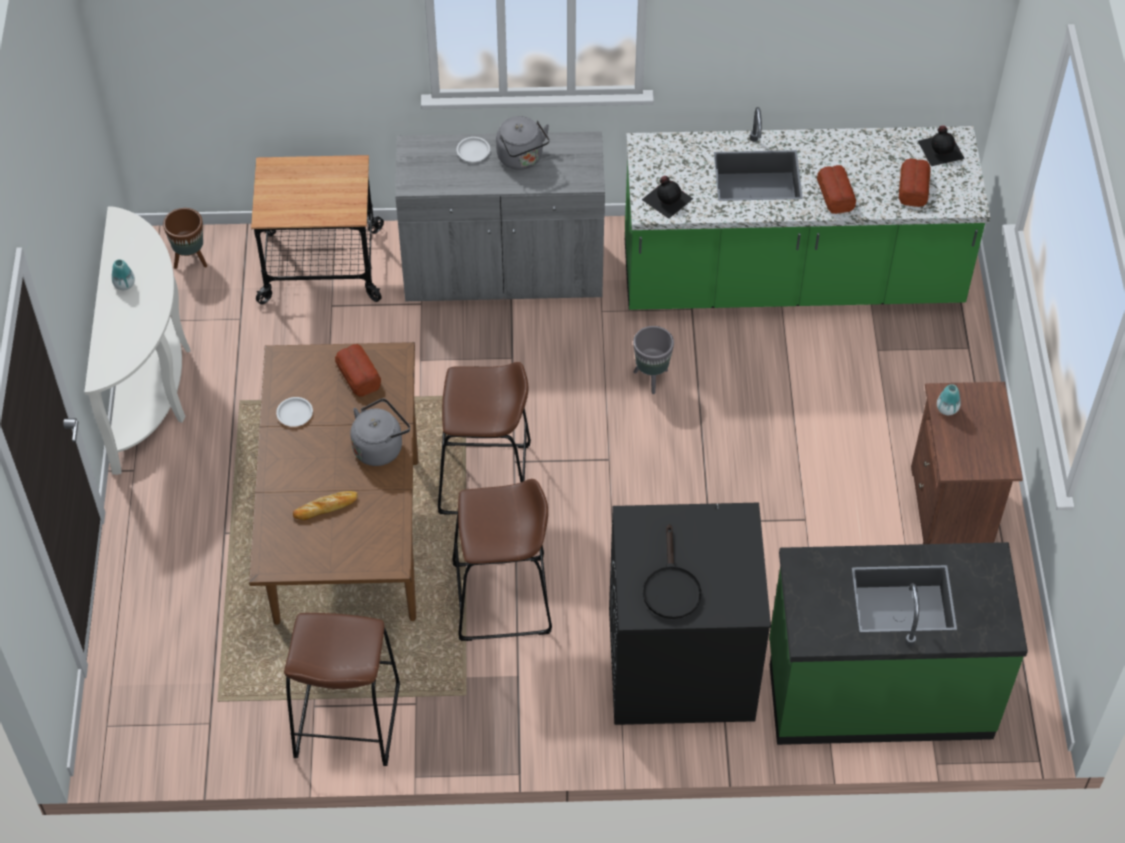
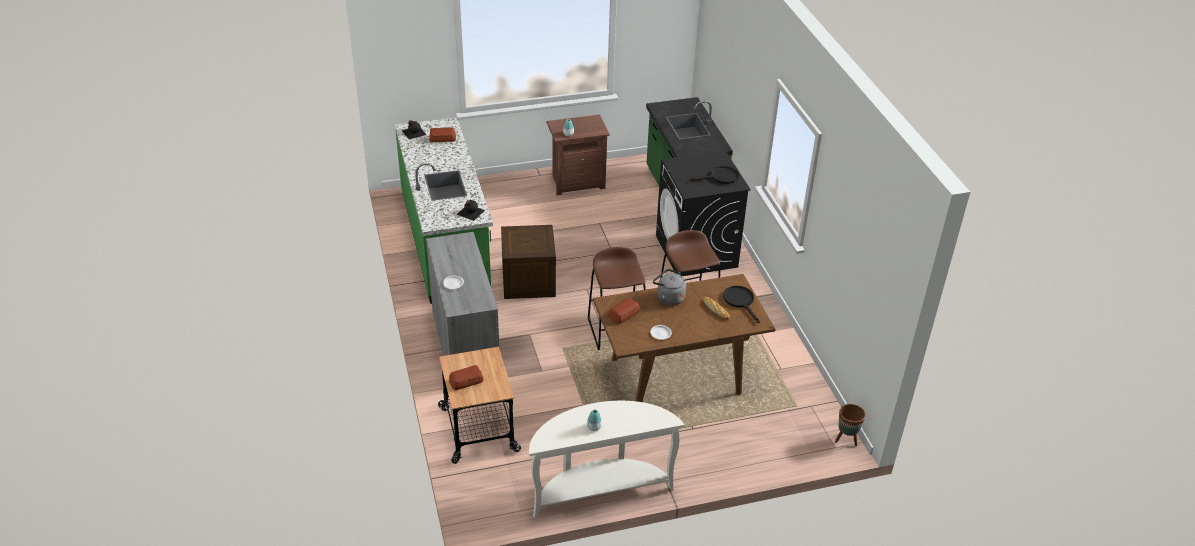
camera: 105 degrees left, 15 degrees down
brown planter [163,208,207,269] -> brown planter moved to [835,404,866,446]
brown stool [284,613,400,766] -> none
grey kettle [496,116,550,170] -> none
grey planter [633,326,674,394] -> crate [501,225,556,299]
bread [817,165,856,214] -> bread moved to [449,365,484,390]
none -> black frying pan [723,286,760,323]

